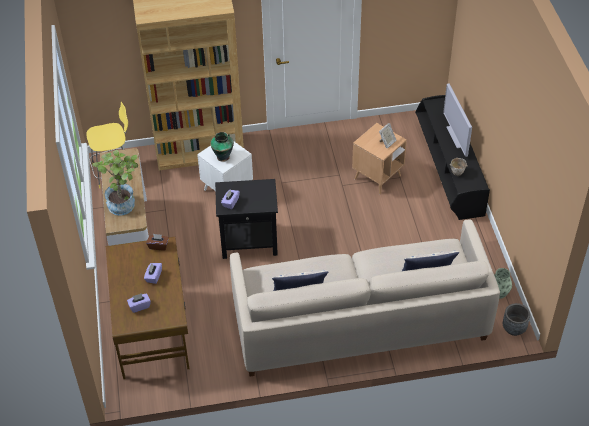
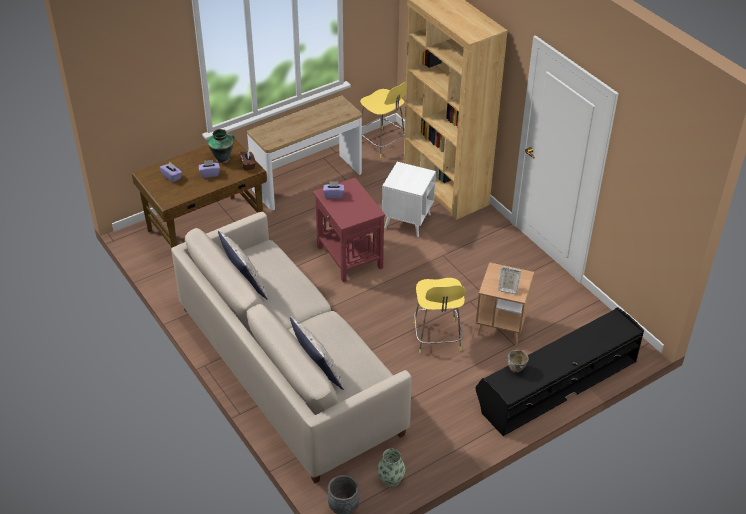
camera: 65 degrees right, 5 degrees down
potted plant [92,150,138,215] -> none
vase [210,132,234,162] -> vase moved to [208,129,235,163]
black side table [215,179,278,259] -> red side table [313,178,385,282]
television [443,83,472,157] -> none
none -> yellow stool [414,278,465,354]

